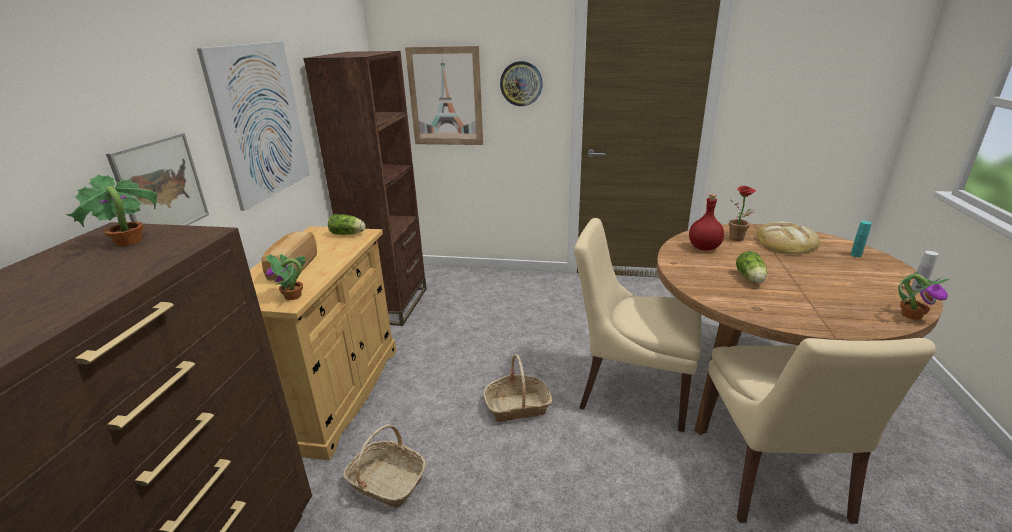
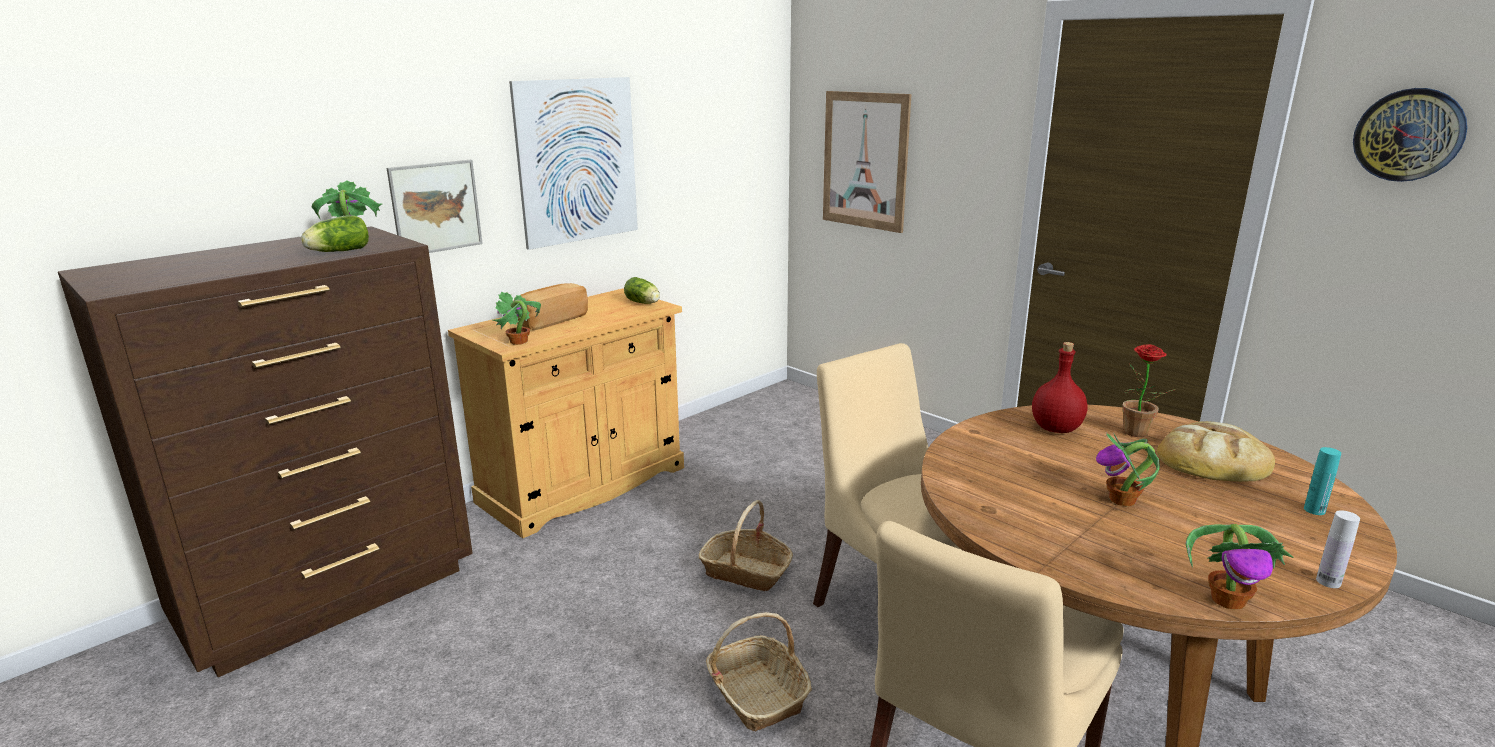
camera: 35 degrees right, 5 degrees down
brown bookcase [303,51,427,326] -> none
basket [343,424,426,507] -> basket moved to [706,612,812,732]
wall clock [500,61,543,106] -> wall clock moved to [1353,88,1467,182]
lettuce [736,251,767,283] -> lettuce moved to [301,215,369,252]
none -> potted plant [1096,432,1160,506]

